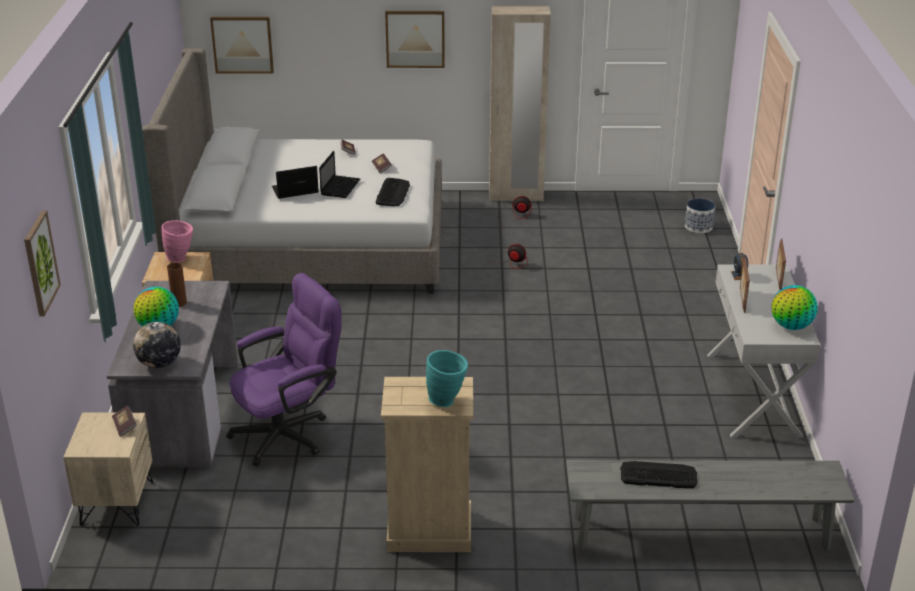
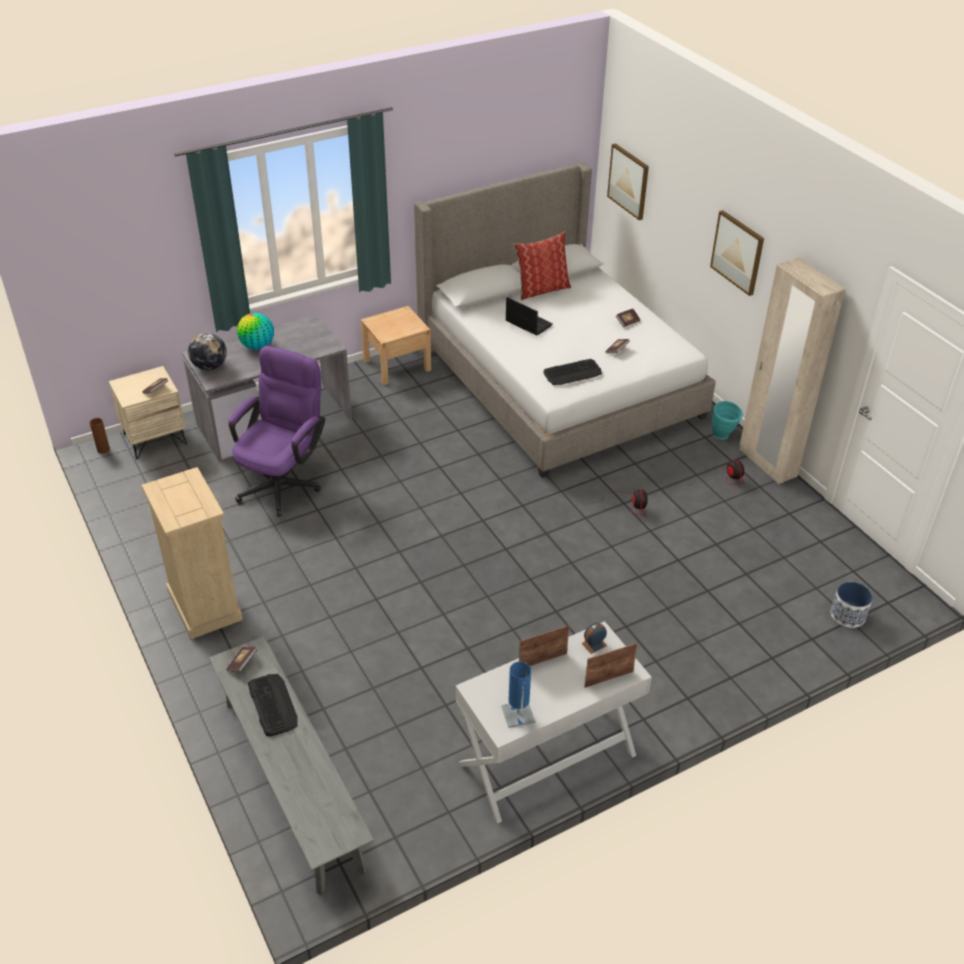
camera: 60 degrees right, 10 degrees up
picture [24,210,61,316] -> none
pink vase [161,220,193,262] -> none
brown vase [167,262,187,307] -> brown vase moved to [90,418,110,454]
purple office chair [226,273,342,467] -> purple office chair turned 90 degrees counterclockwise [229,346,325,517]
laptop [319,151,360,198] -> none
turquoise vase [426,350,468,407] -> turquoise vase moved to [712,401,743,440]
globe [772,285,818,330] -> blue table lamp [501,661,535,728]
none -> book [226,647,257,672]
none -> pillow [513,232,571,300]

